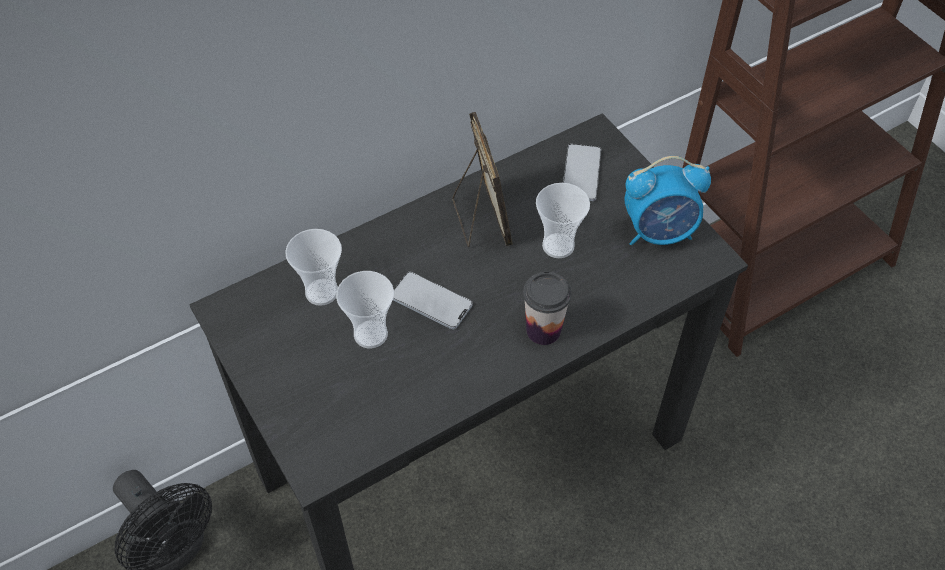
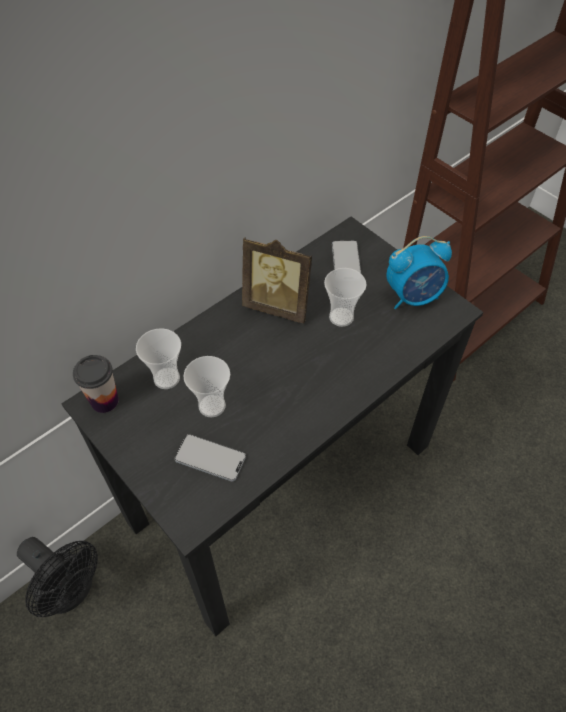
camera: 10 degrees left, 0 degrees up
phone [393,272,472,330] -> phone moved to [174,434,246,482]
picture frame [452,112,513,247] -> picture frame turned 135 degrees clockwise [242,237,312,323]
cup [523,272,572,345] -> cup moved to [73,355,119,413]

